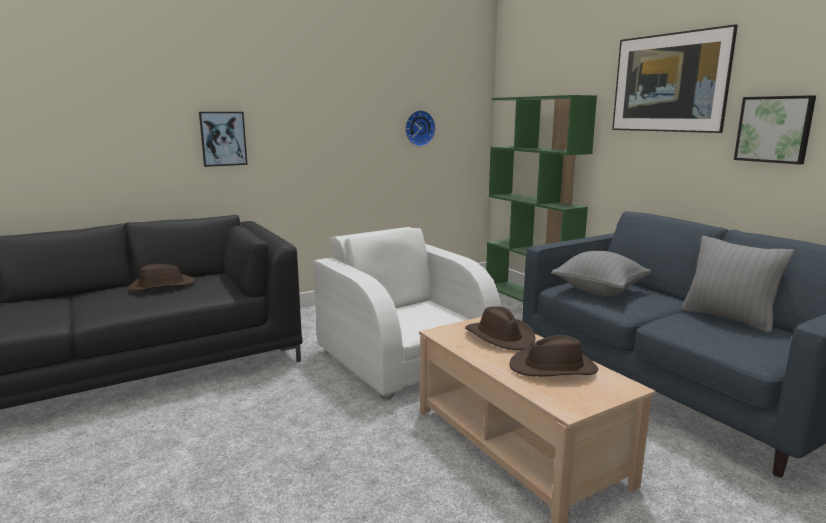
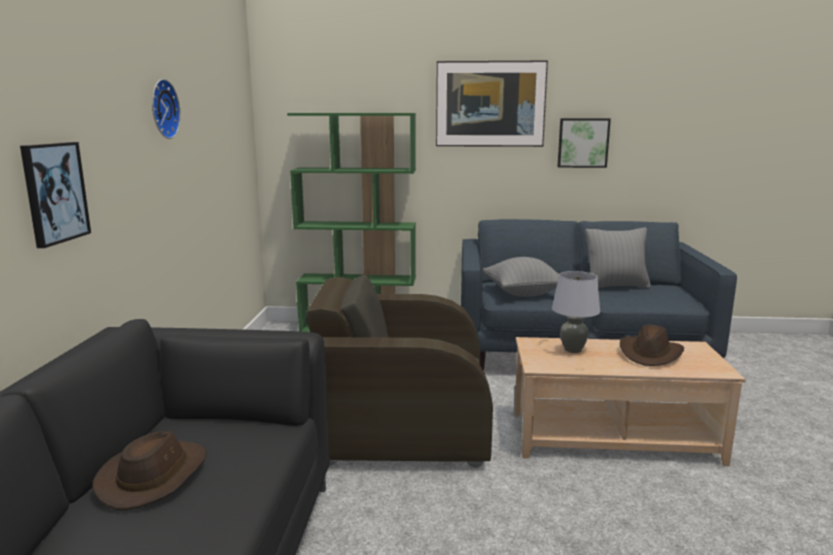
camera: 55 degrees left, 0 degrees up
white armchair [314,227,501,399] -> brown armchair [306,275,493,468]
wall clock [405,110,436,147] -> wall clock moved to [152,79,181,139]
brown hat [465,306,535,350] -> grey table lamp [552,271,600,353]

